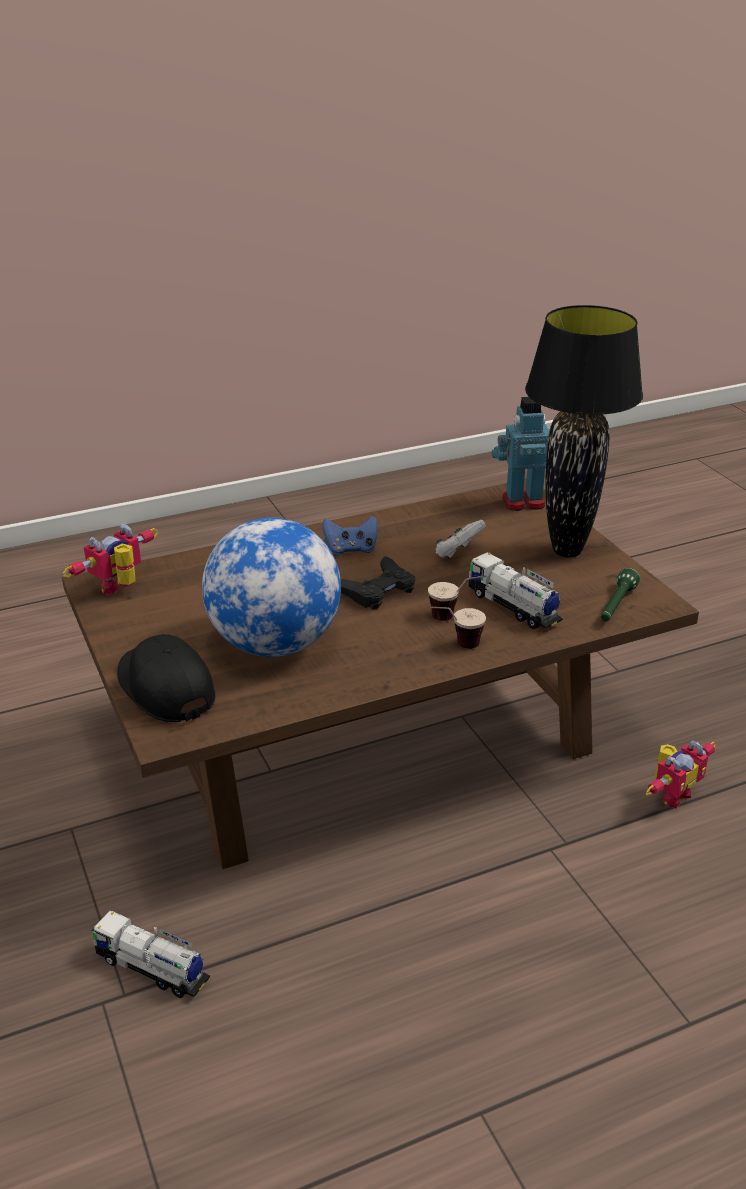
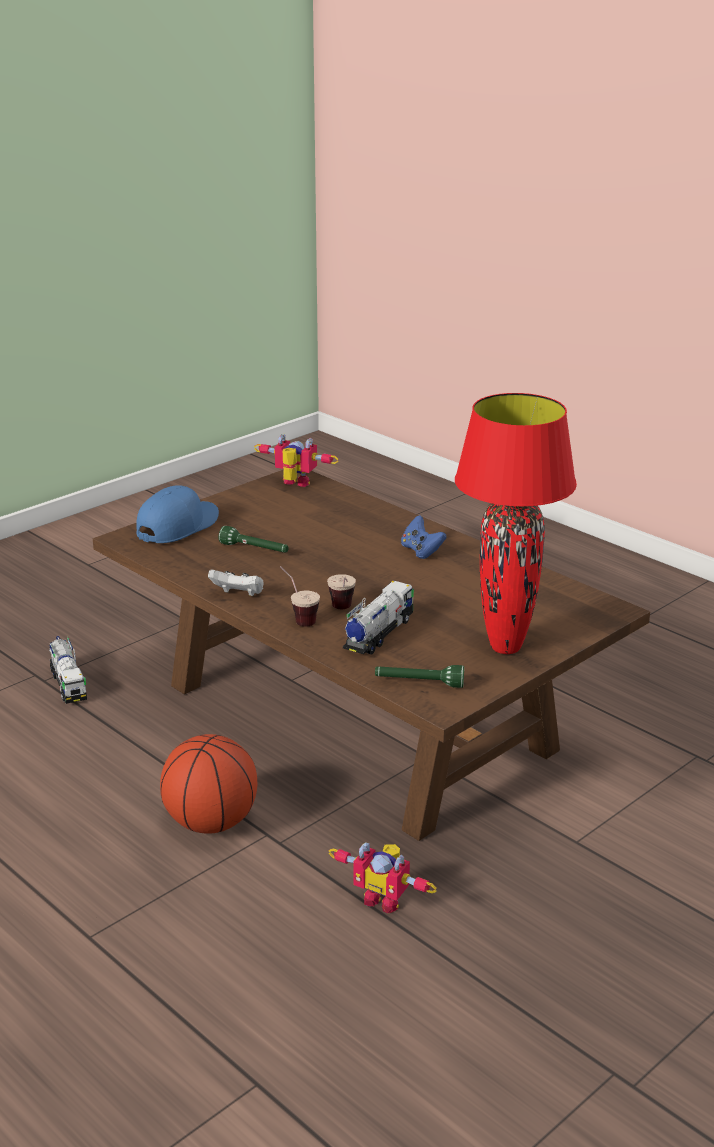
camera: 70 degrees right, 5 degrees down
toy truck [91,911,210,998] -> toy truck turned 150 degrees clockwise [49,636,87,704]
black cap [117,634,215,722] -> blue cap [136,485,219,543]
globe [202,518,341,657] -> green flashlight [218,526,289,553]
black game controller [341,556,415,610] -> none
white game controller [435,520,486,558] -> white game controller moved to [208,569,263,596]
toy robot [492,397,549,511] -> none
black table lamp [525,305,643,557] -> red table lamp [455,393,577,654]
none -> basketball [160,734,257,834]

